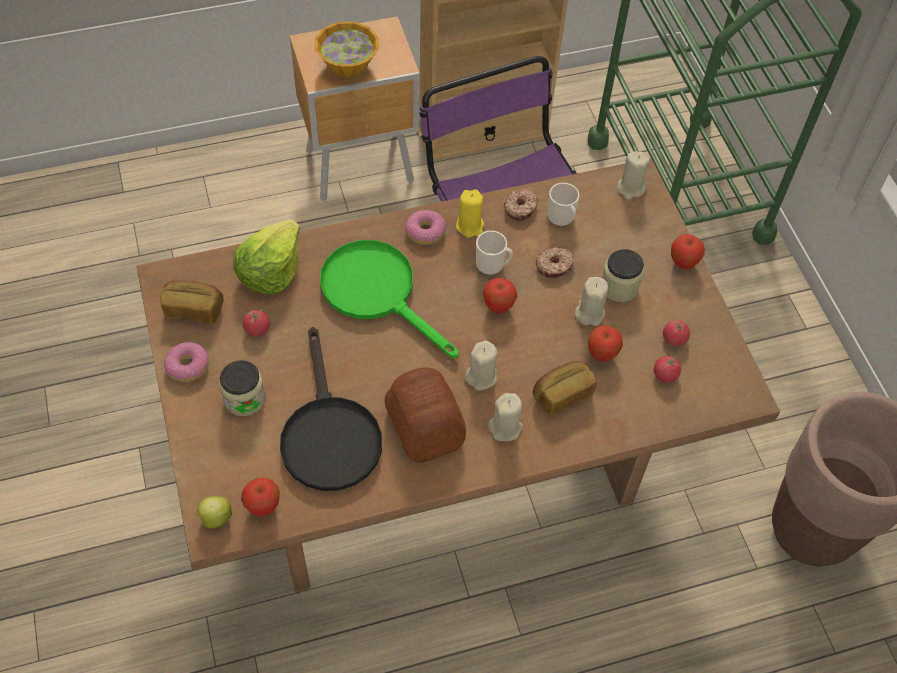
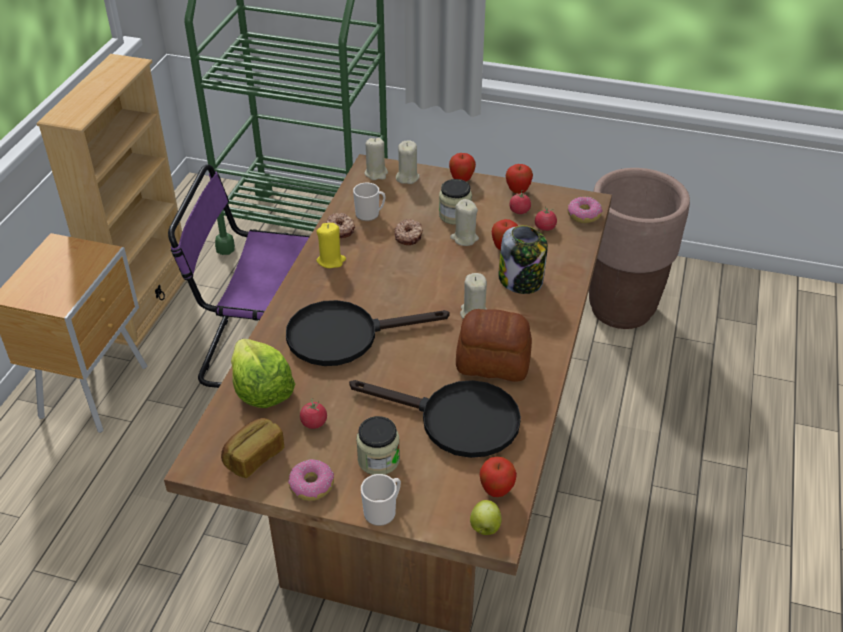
camera: 55 degrees left, 15 degrees down
bowl [315,21,379,78] -> none
green frying pan [320,240,459,358] -> black frying pan [286,300,450,366]
donut [405,210,446,245] -> donut moved to [567,197,602,223]
mug [476,231,513,275] -> mug moved to [361,474,401,526]
apple [483,278,517,314] -> apple moved to [506,164,533,194]
beige candle [488,393,523,441] -> beige candle moved to [396,141,420,184]
bread [533,361,597,416] -> jar [498,225,548,294]

